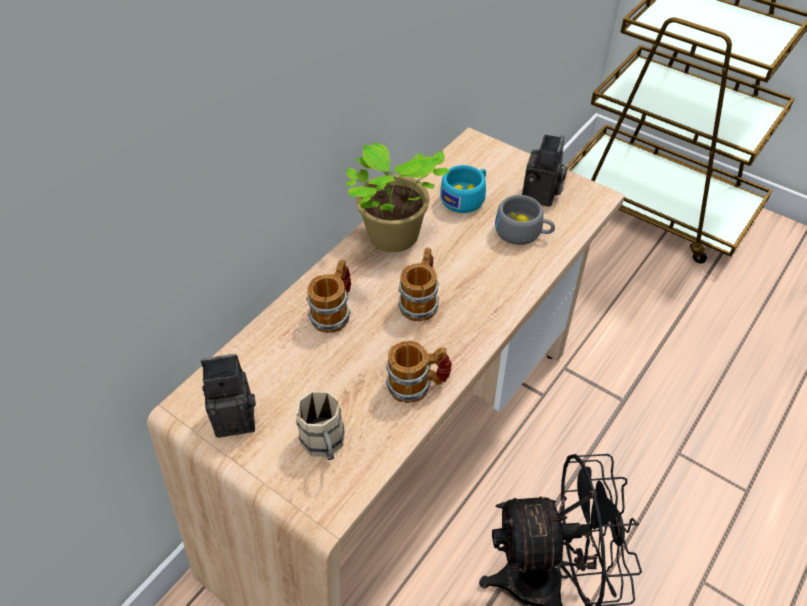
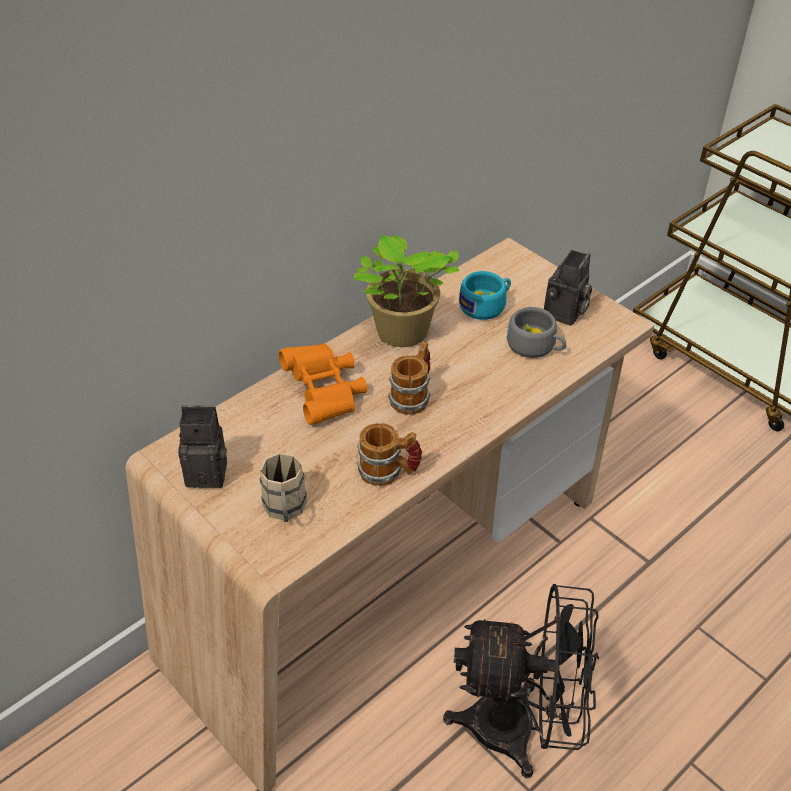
camera: 10 degrees right, 5 degrees down
mug [306,260,351,333] -> orange binoculars [279,343,367,425]

